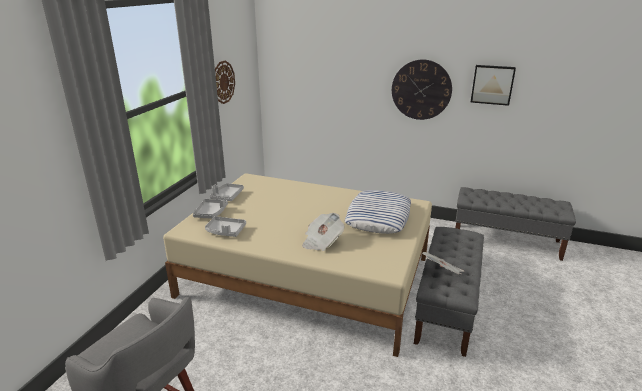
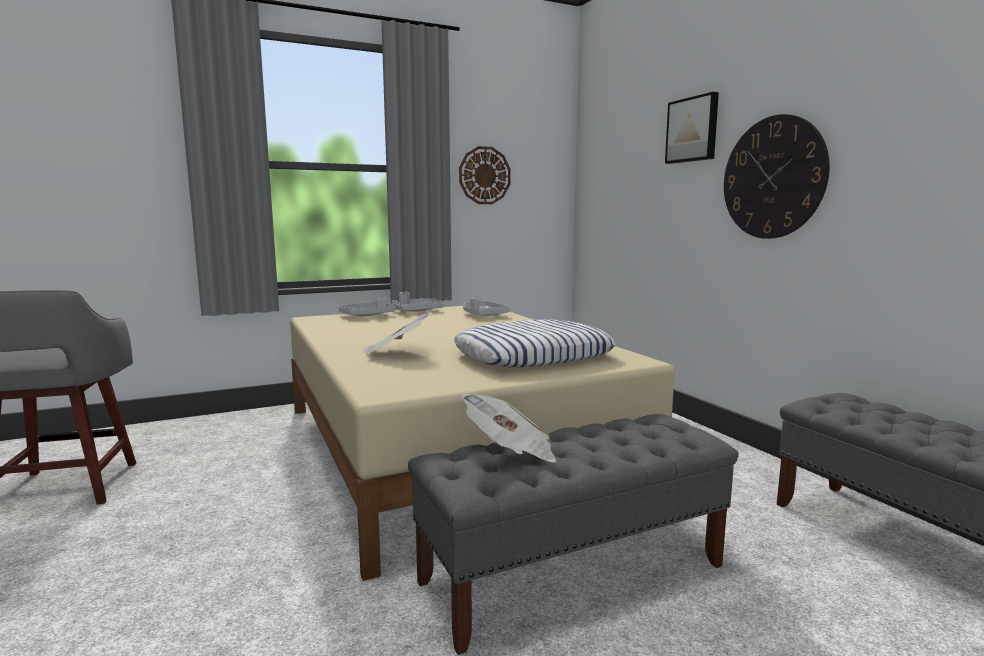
camera: 45 degrees right, 15 degrees down
grey tray [205,216,246,237] -> grey tray moved to [463,298,509,316]
picture [471,65,516,106] -> picture moved to [665,92,719,164]

